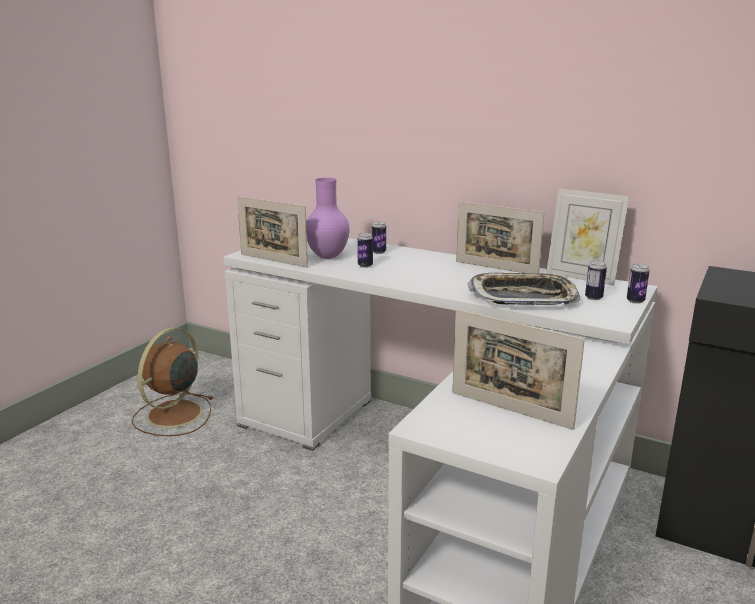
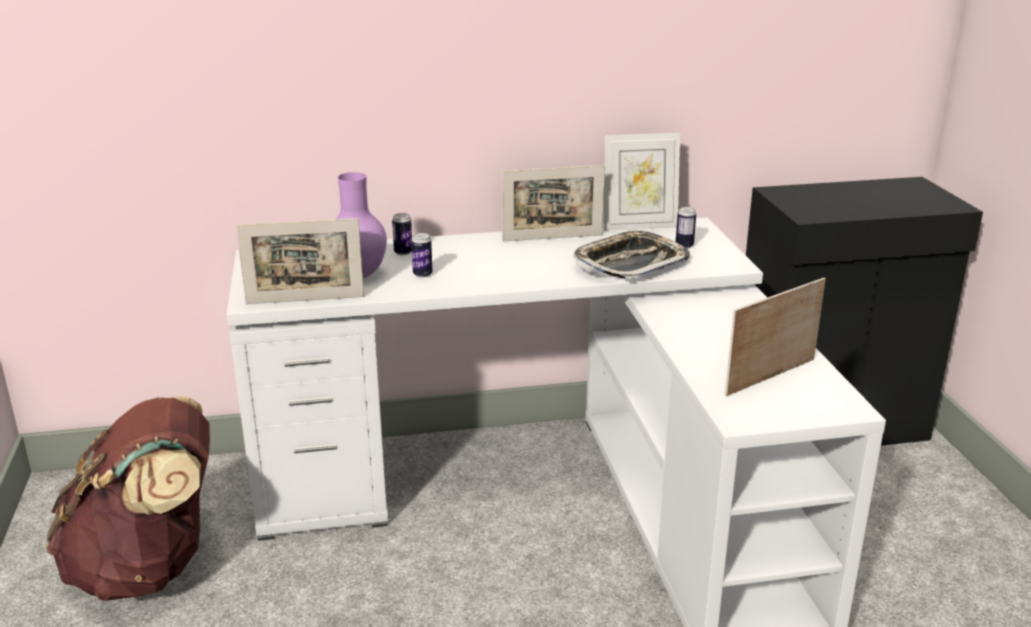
camera: 40 degrees left, 5 degrees up
brown fan [132,327,213,436] -> brown backpack [46,396,210,601]
picture frame [452,309,585,430] -> picture frame turned 150 degrees clockwise [725,277,826,396]
can [627,263,650,304] -> none

